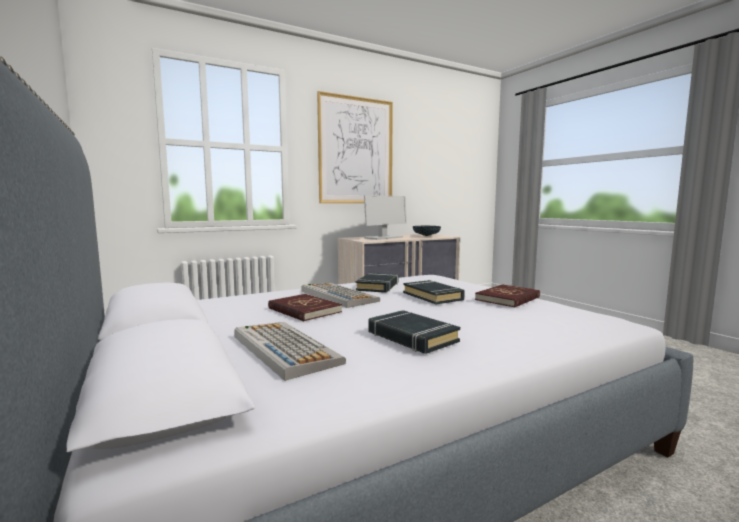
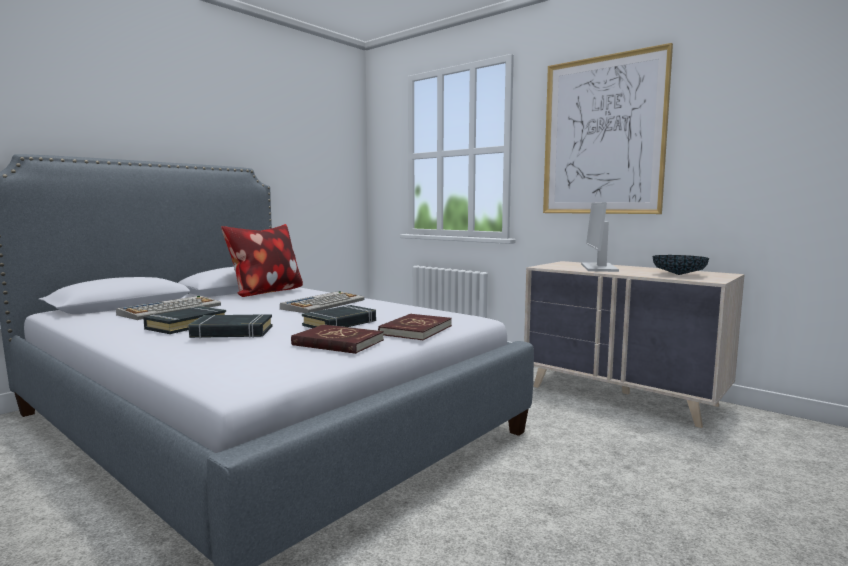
camera: 70 degrees right, 0 degrees up
red book [268,294,342,321] -> red book moved to [378,314,452,340]
black book [356,273,399,293] -> black book moved to [188,314,273,338]
monitor [364,195,407,240] -> monitor turned 75 degrees clockwise [581,202,619,272]
none -> pillow [221,224,303,297]

